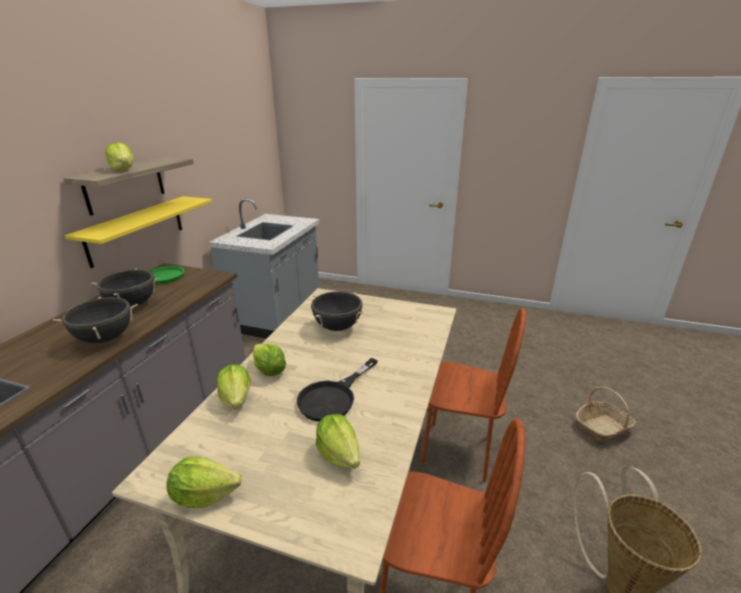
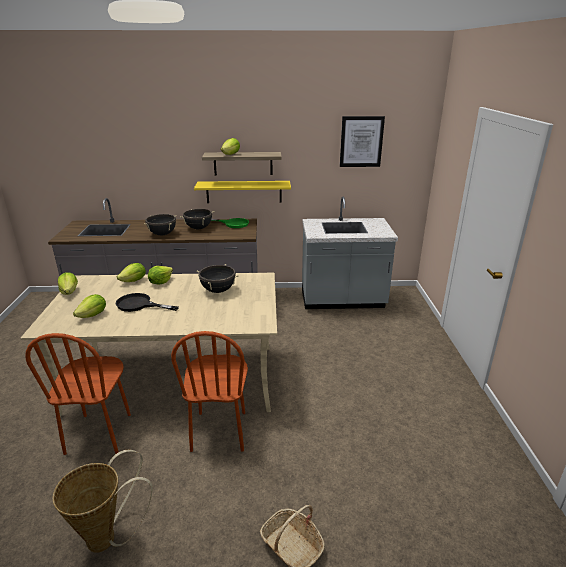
camera: 70 degrees right, 0 degrees up
none -> picture [340,116,385,167]

